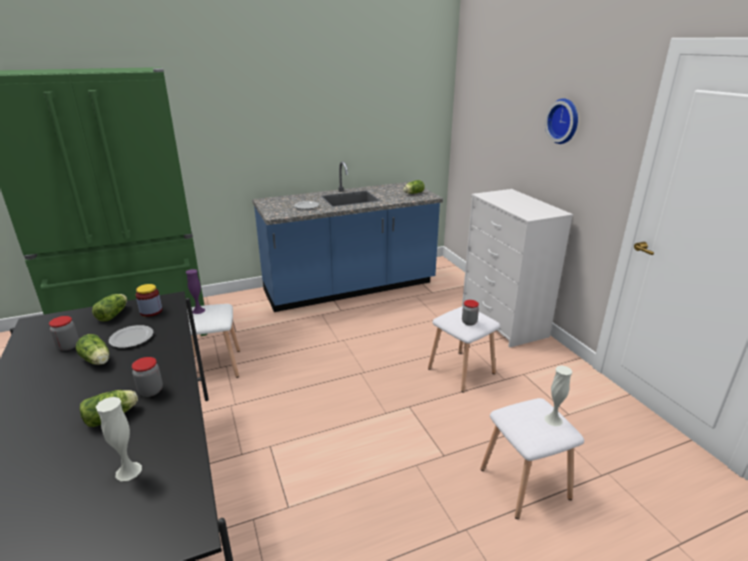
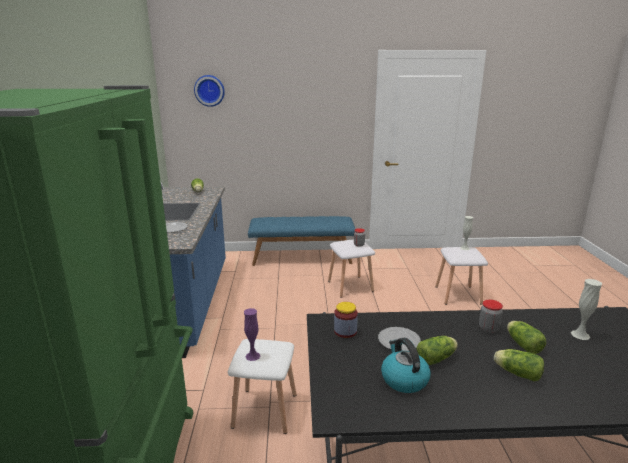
camera: 70 degrees left, 5 degrees down
jar [49,316,79,351] -> kettle [381,338,431,393]
lettuce [92,294,127,321] -> lettuce moved to [494,349,544,381]
white dresser [462,189,573,348] -> blue bench [248,216,355,266]
wall clock [545,98,578,144] -> wall clock moved to [194,75,225,107]

